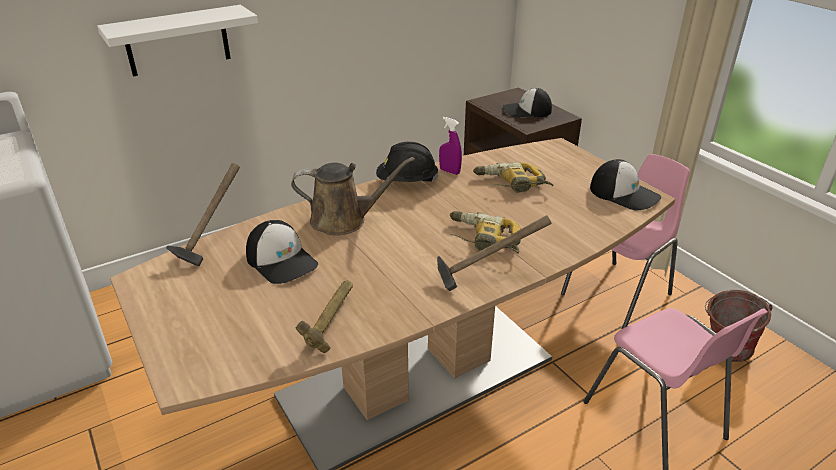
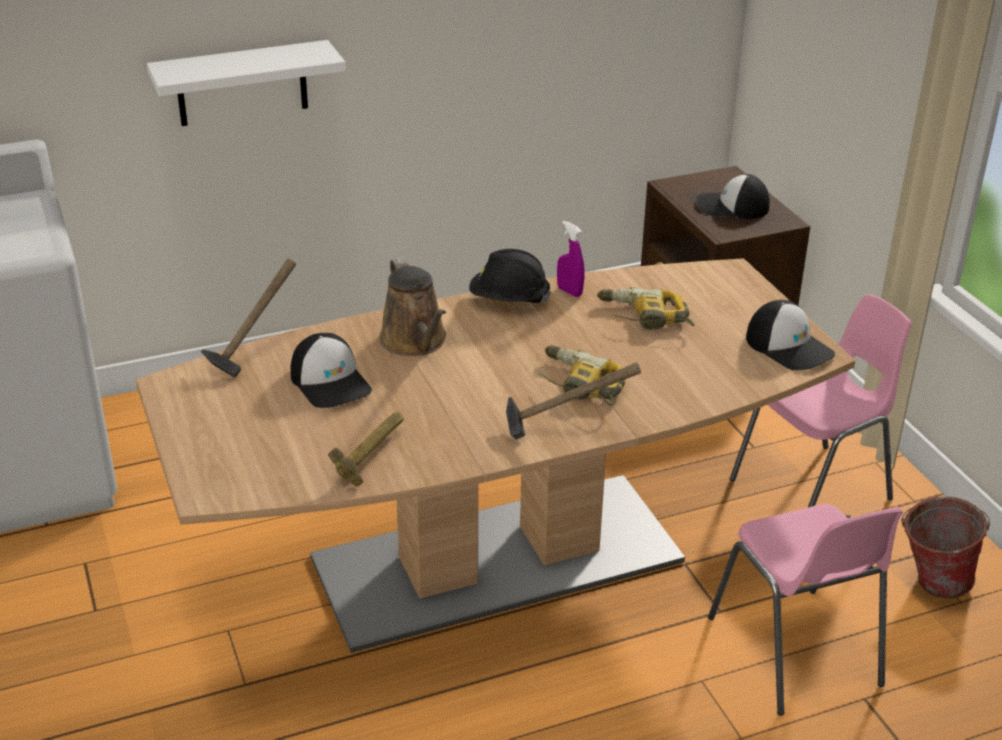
camera: 10 degrees right, 0 degrees up
brown watering can [291,157,415,236] -> brown watering can turned 60 degrees clockwise [379,257,446,356]

